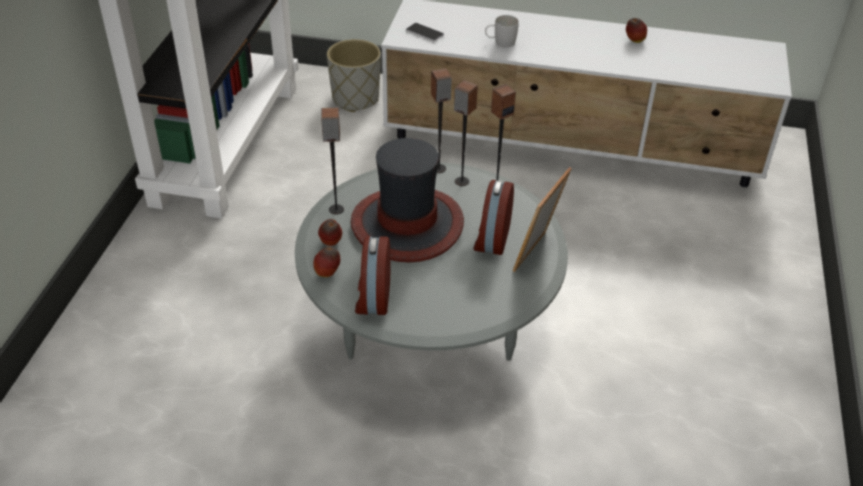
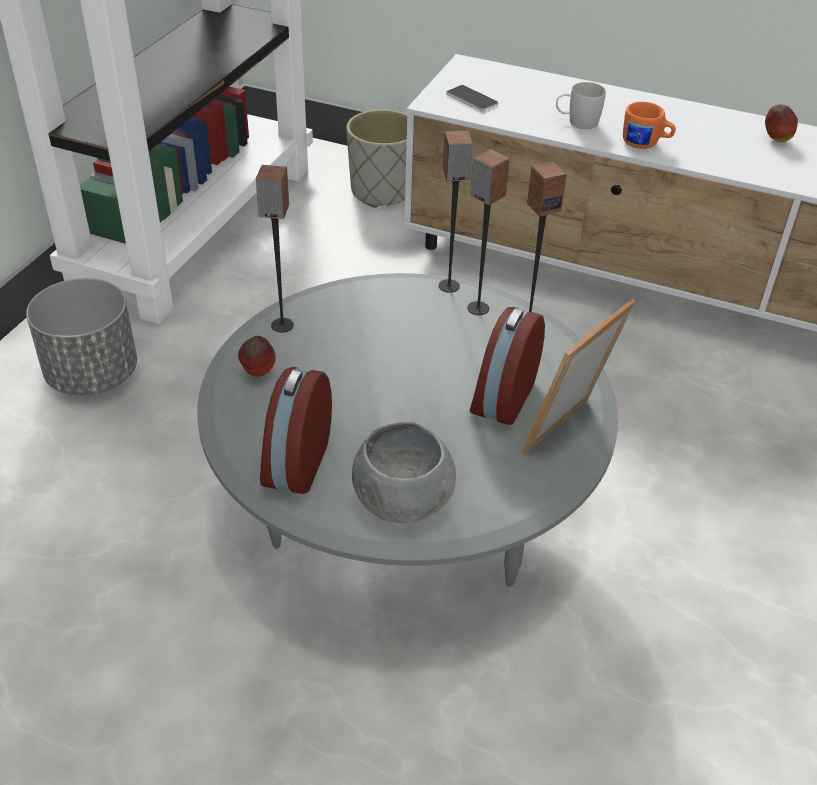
camera: 10 degrees right, 0 degrees up
apple [313,247,340,277] -> none
hat [351,138,464,262] -> none
none -> grey planter [26,278,137,395]
none -> grey bowl [352,422,456,523]
none -> orange mug [623,102,676,149]

